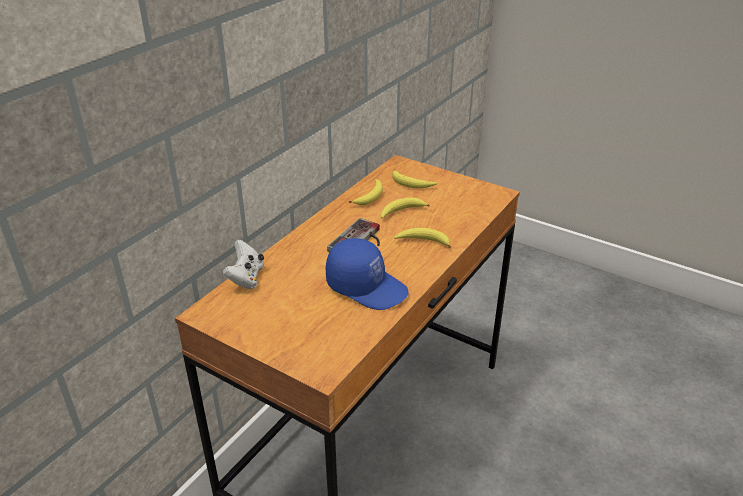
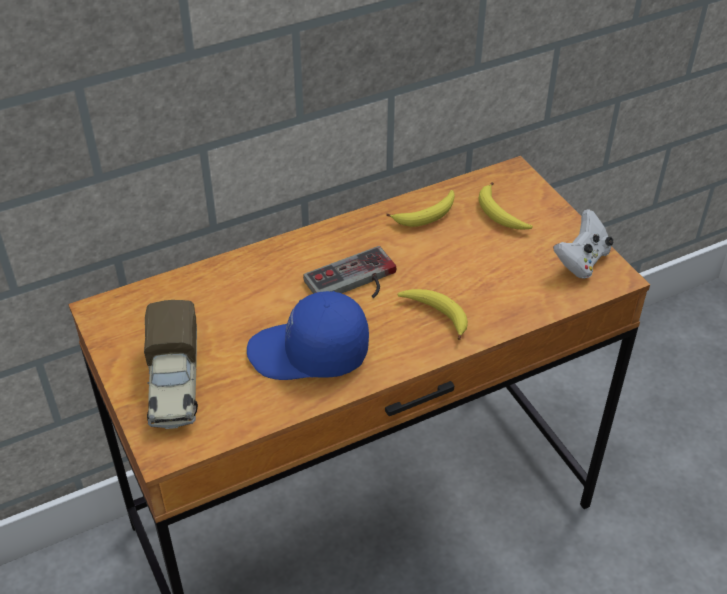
camera: 30 degrees right, 10 degrees up
white game controller [222,240,264,289] -> white game controller moved to [553,209,613,279]
blue cap [326,238,409,310] -> blue cap turned 120 degrees clockwise [247,291,369,380]
banana [381,197,430,219] -> none
none -> toy truck [144,300,198,429]

